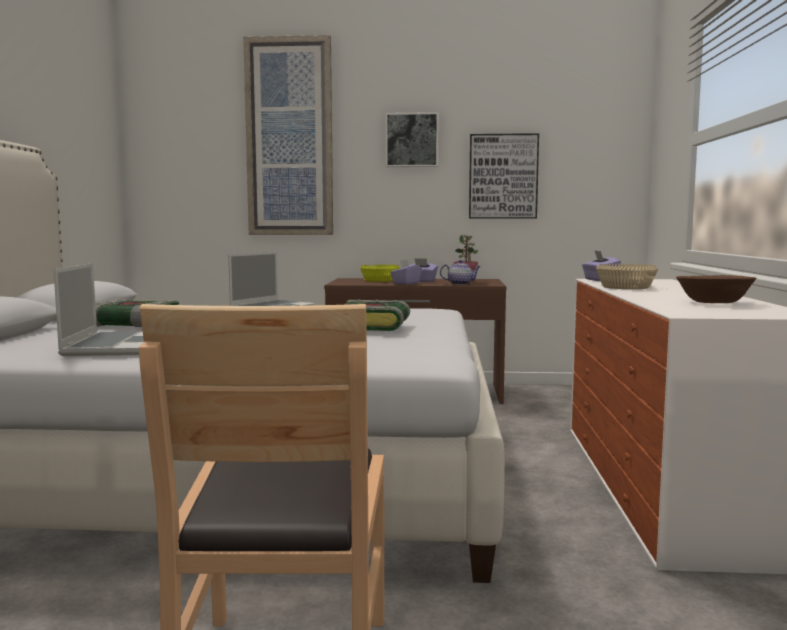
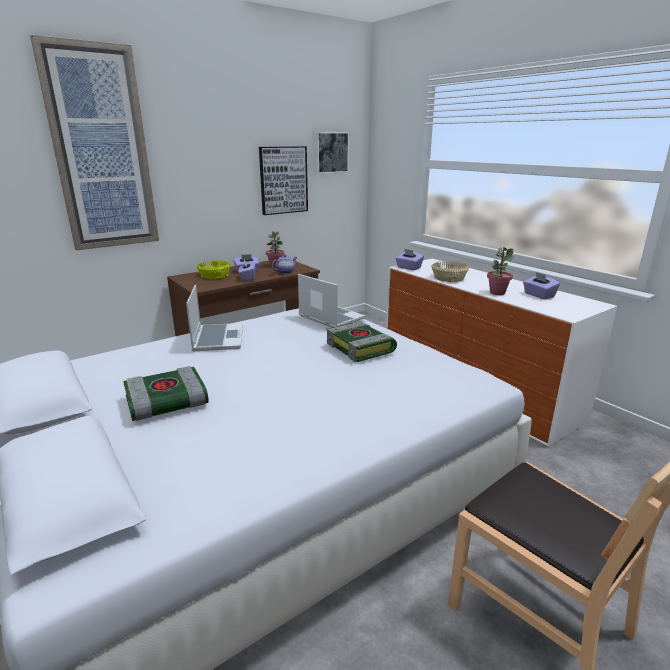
camera: 40 degrees left, 15 degrees up
laptop [54,263,144,356] -> laptop moved to [298,274,365,327]
picture [385,112,439,167] -> picture moved to [315,132,349,174]
brown bowl [676,275,757,303] -> purple tissue box [523,272,560,299]
none -> potted plant [487,247,514,295]

